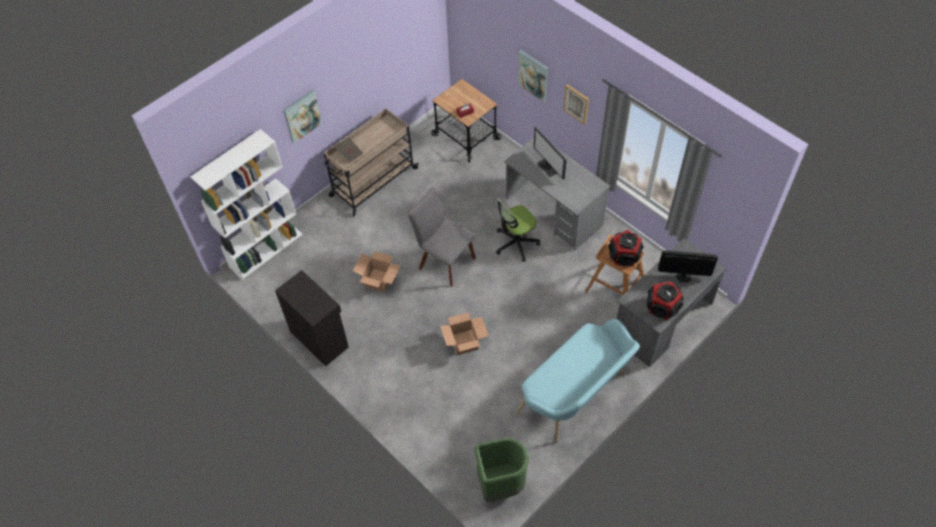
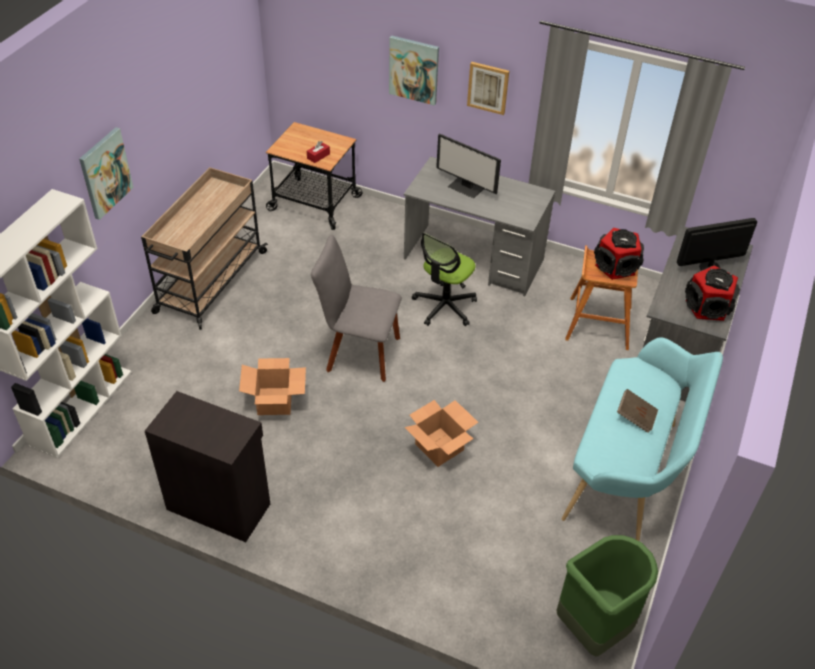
camera: 25 degrees left, 10 degrees down
brown book [336,137,363,164] -> brown book moved to [617,389,658,433]

